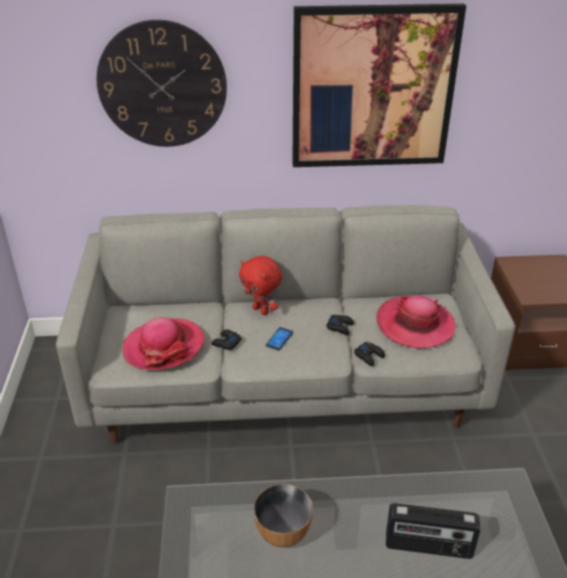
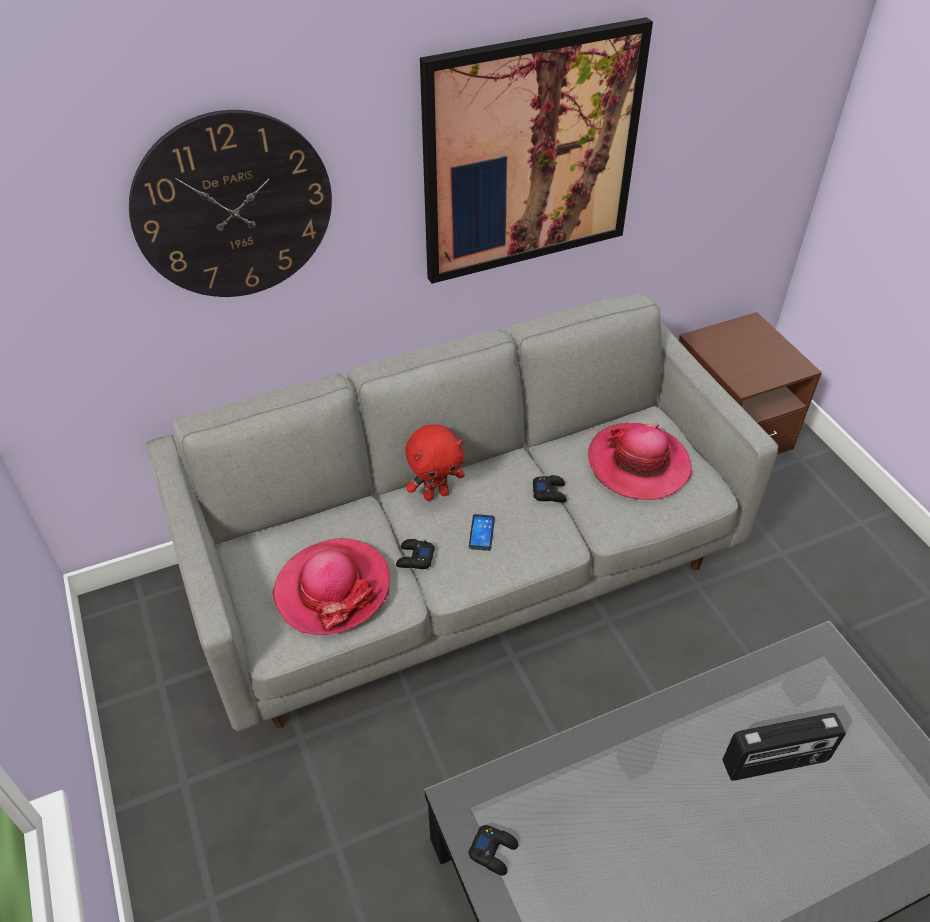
camera: 20 degrees left, 10 degrees up
red plush toy [239,256,282,315] -> red plush toy turned 45 degrees counterclockwise [405,425,465,501]
bowl [254,484,313,548] -> none
black game controller [354,342,385,366] -> black game controller moved to [468,825,518,876]

